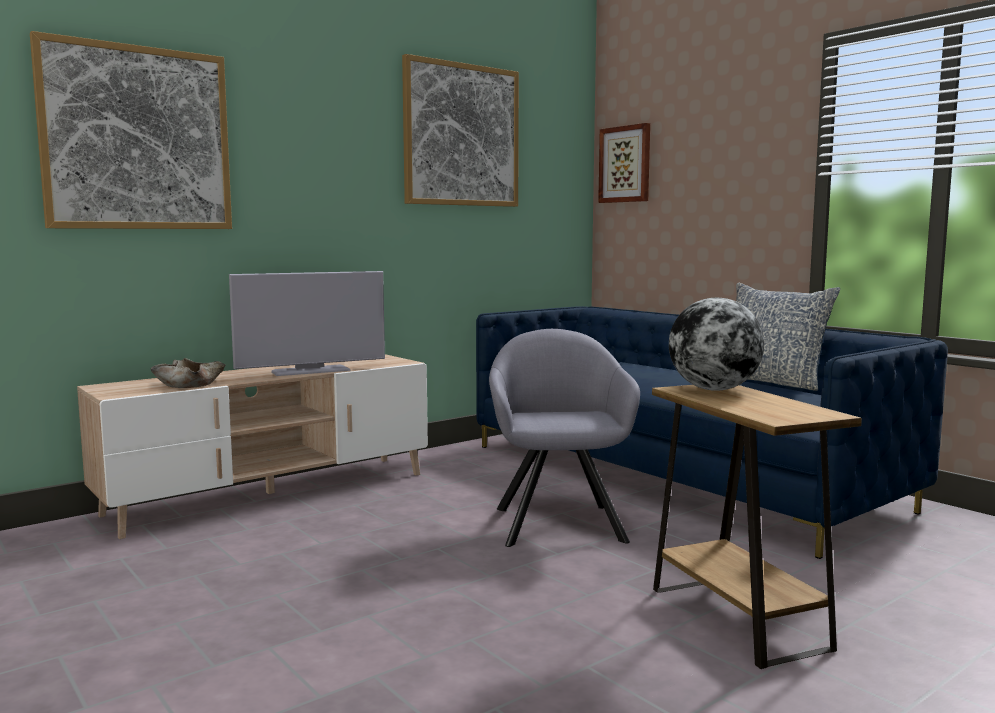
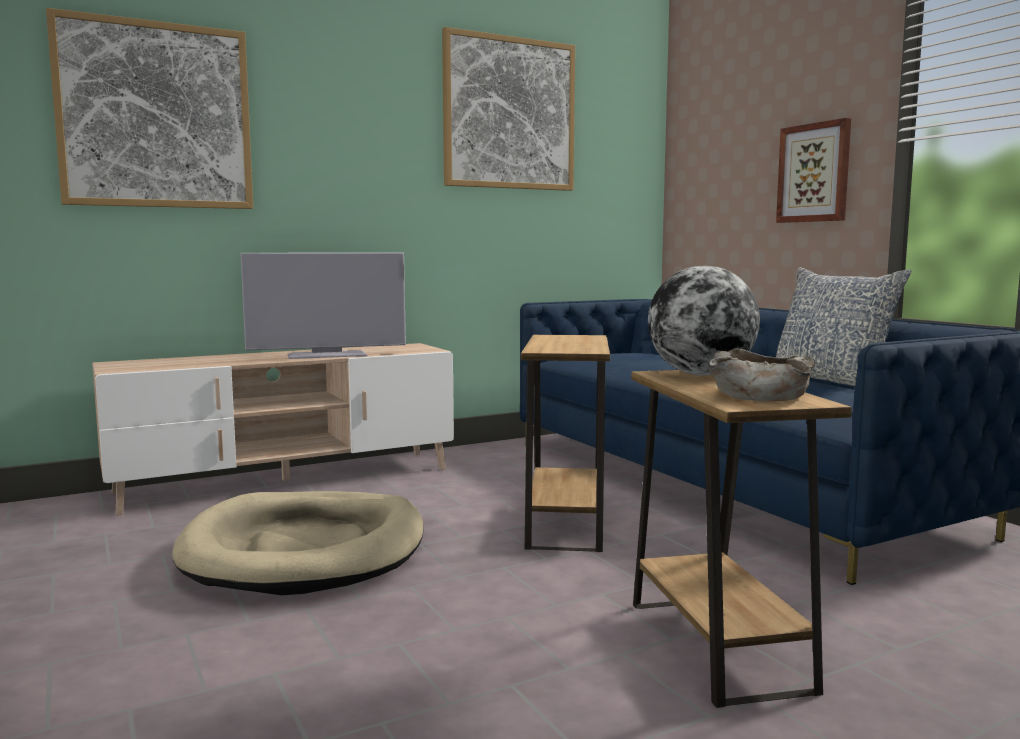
camera: 10 degrees right, 0 degrees up
beige bowl [151,358,226,388] -> beige bowl moved to [709,348,815,401]
grey armchair [489,329,640,547] -> brown side table [521,335,610,552]
picture [598,123,650,203] -> picture moved to [776,118,851,223]
none -> beige dog bed [173,491,424,595]

